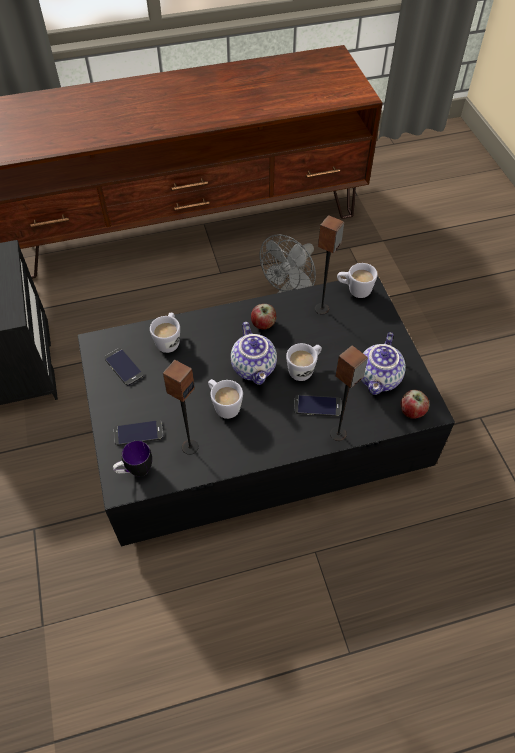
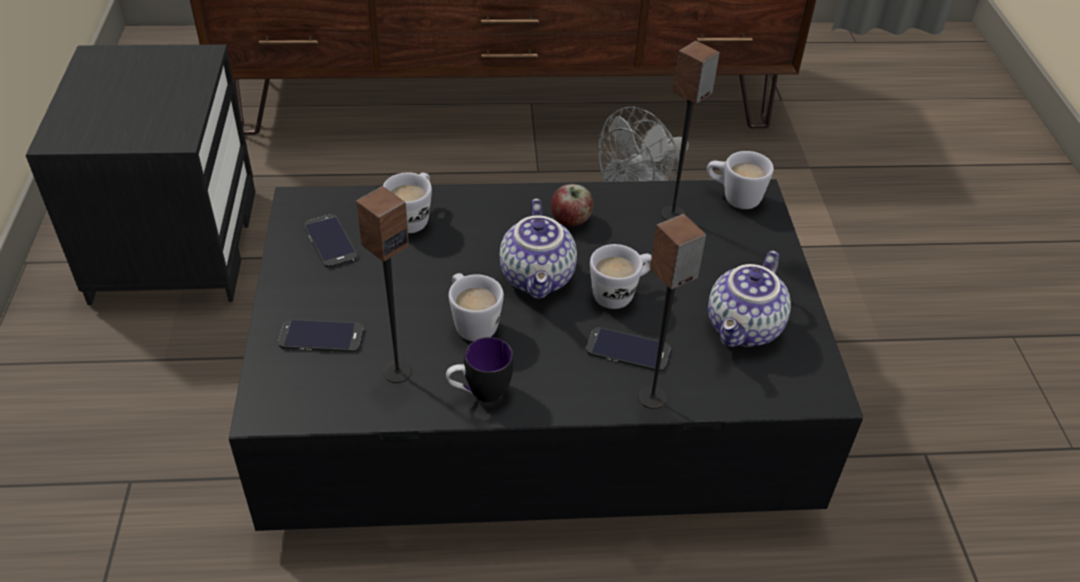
camera: 10 degrees right, 10 degrees down
mug [113,441,152,476] -> mug moved to [446,337,513,403]
apple [401,390,429,419] -> none

